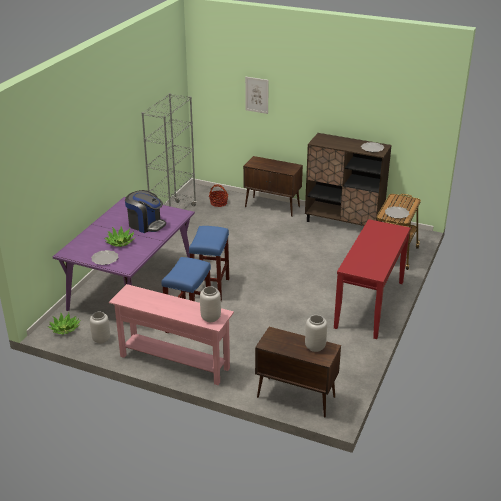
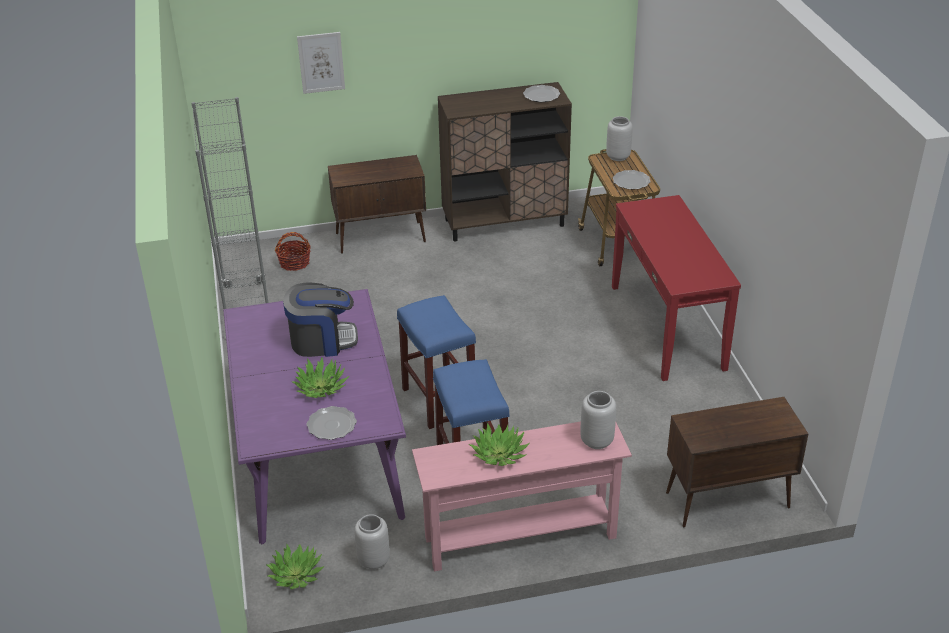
camera: 35 degrees left, 5 degrees up
grey vase [305,315,327,352] -> grey vase moved to [606,116,633,161]
none -> potted plant [469,423,530,466]

